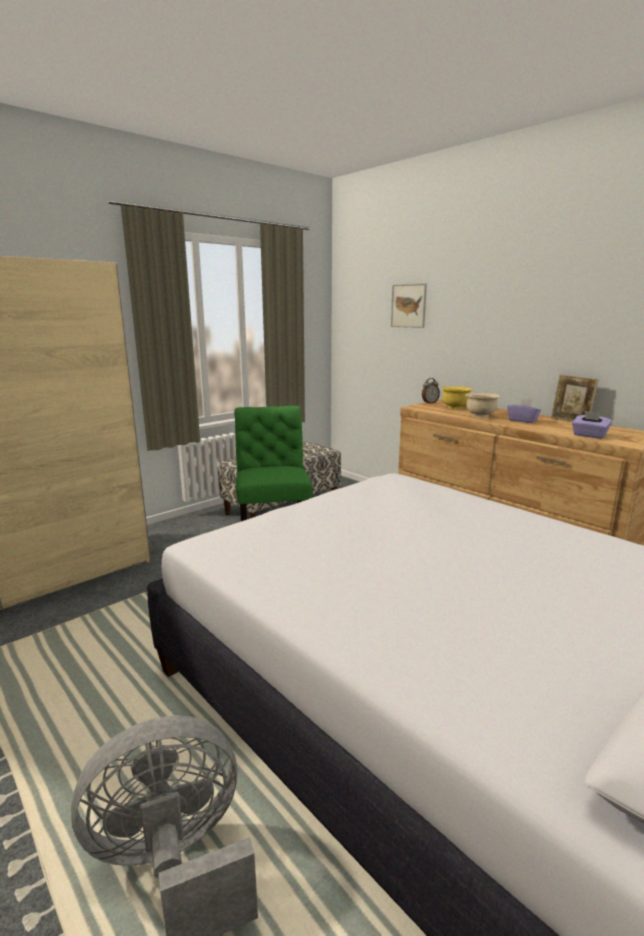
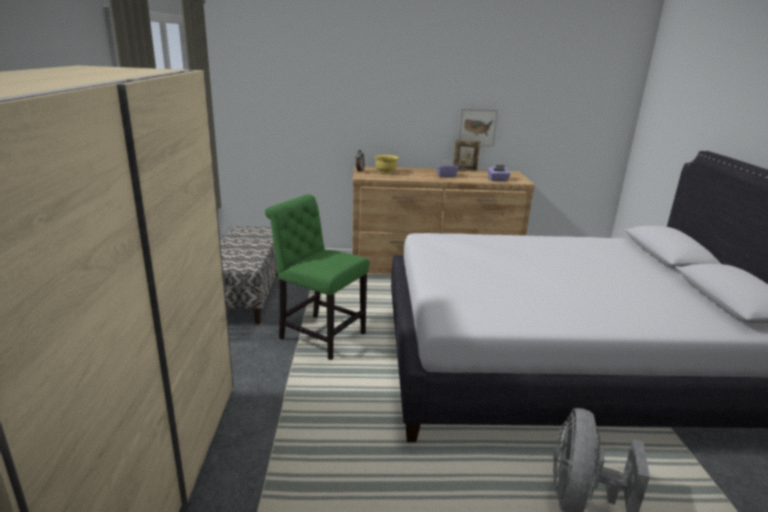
camera: 50 degrees left, 5 degrees up
picture [391,283,427,328] -> picture moved to [459,109,498,147]
beige bowl [465,393,500,418] -> none

